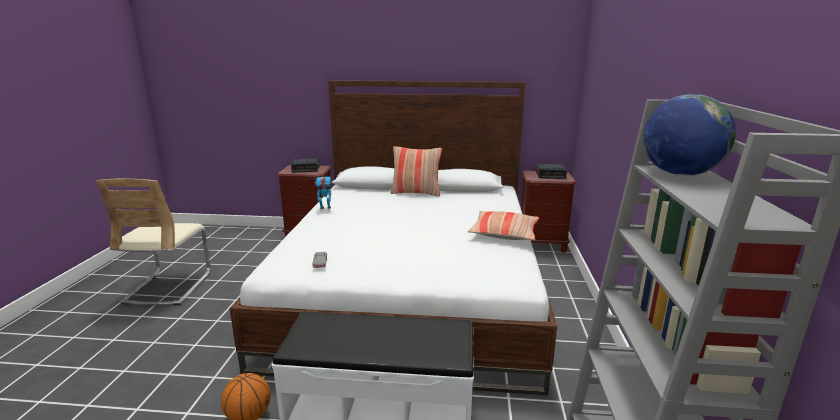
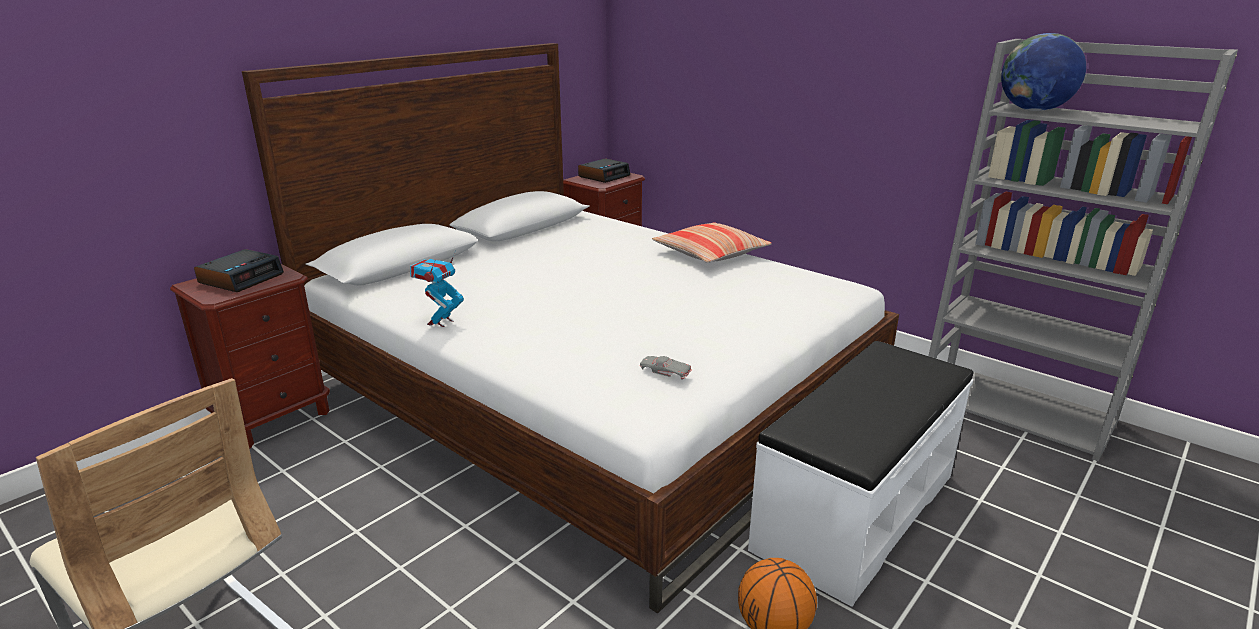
camera: 55 degrees left, 5 degrees up
pillow [390,146,442,197] -> none

